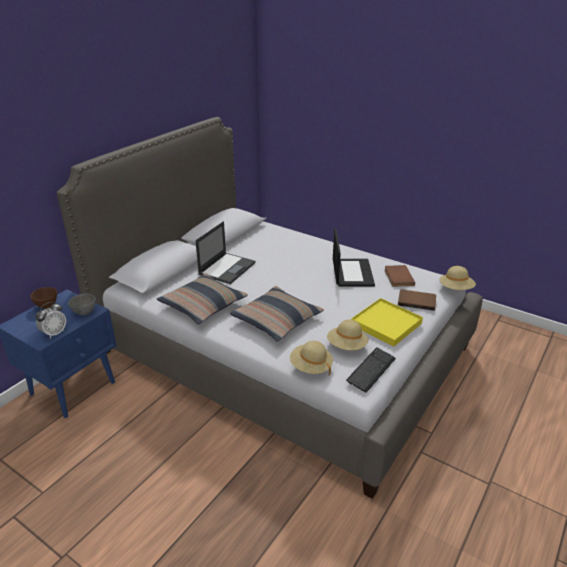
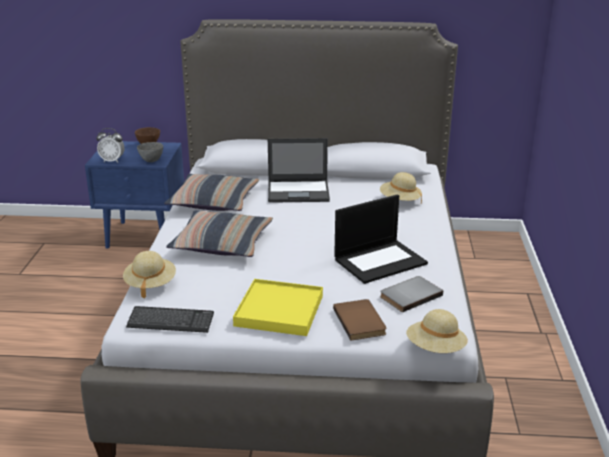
camera: 60 degrees right, 5 degrees down
beige hat [327,320,369,350] -> beige hat moved to [380,172,422,204]
brown book [384,265,415,287] -> grey book [380,276,443,312]

